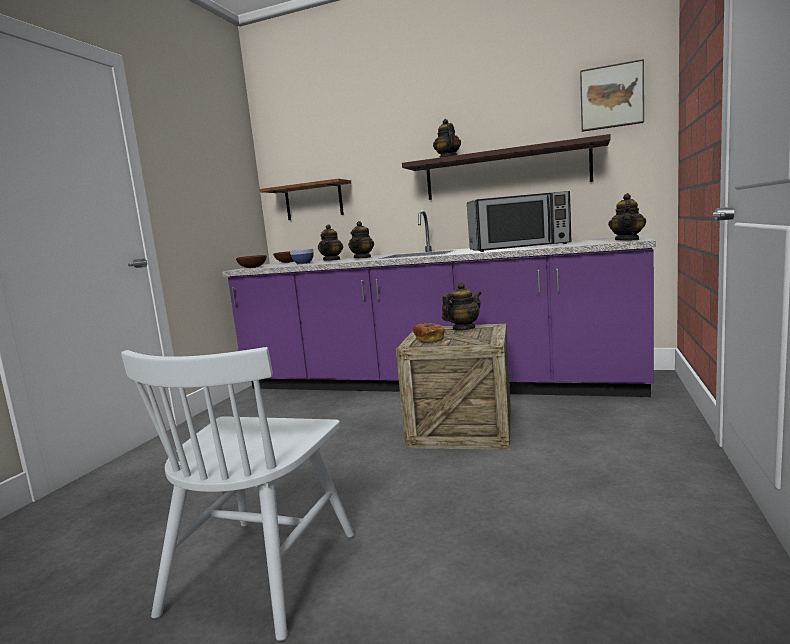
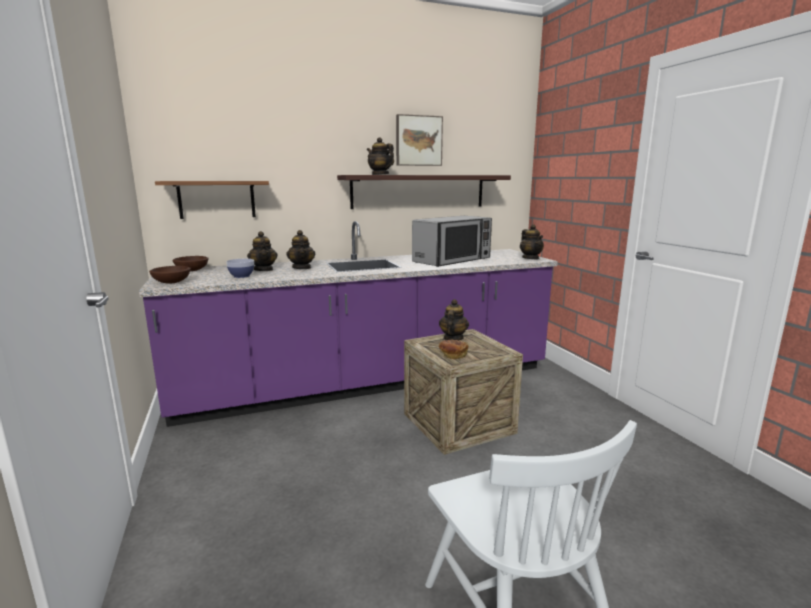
camera: 40 degrees left, 5 degrees up
picture [580,59,644,132] -> picture moved to [396,114,443,166]

